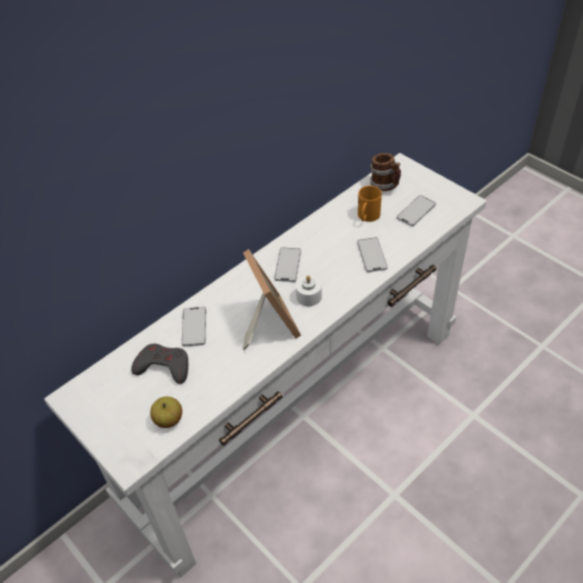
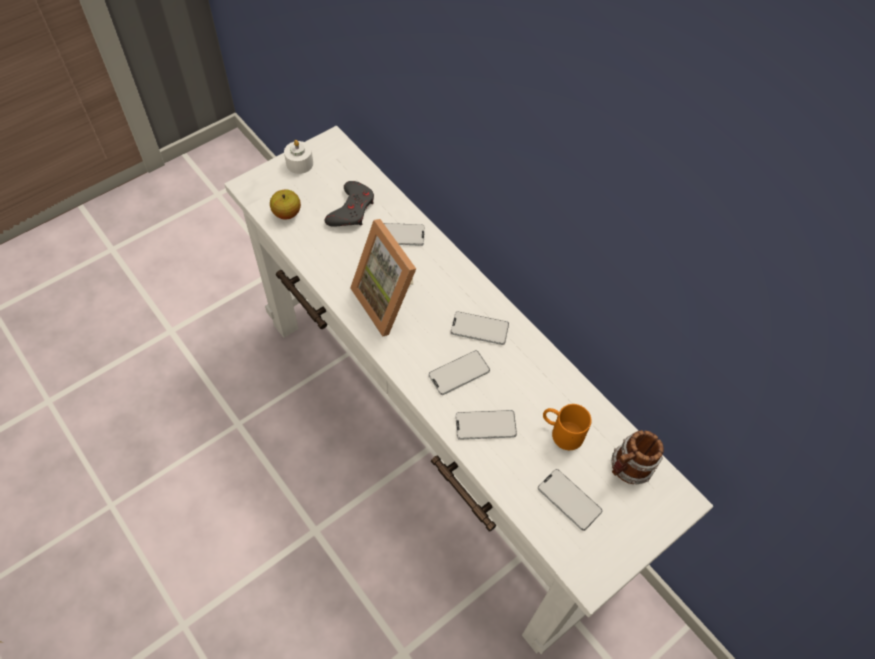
camera: 90 degrees right, 10 degrees up
picture frame [243,249,301,350] -> picture frame turned 75 degrees clockwise [350,219,416,337]
white candle [296,275,322,306] -> white candle moved to [284,140,313,174]
none -> phone [429,350,490,395]

